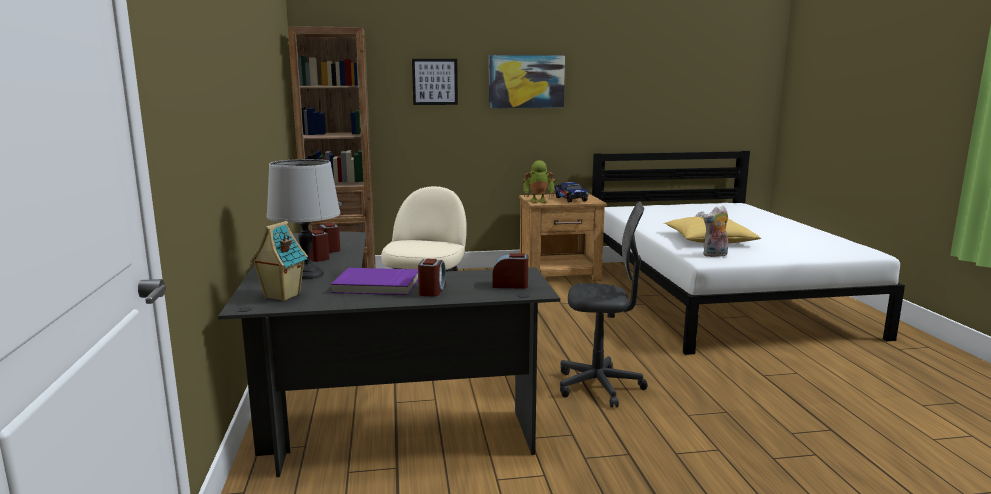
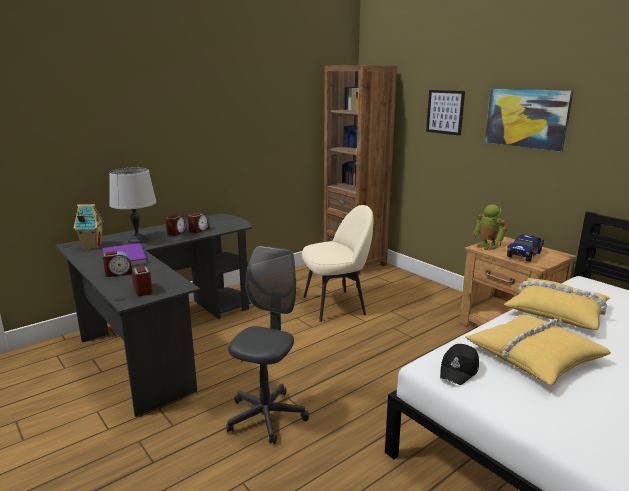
camera: 60 degrees right, 5 degrees up
grey office chair [560,202,648,408] -> grey office chair turned 135 degrees counterclockwise [226,246,309,444]
plush toy [703,206,728,257] -> black cap [440,344,479,385]
none -> yellow pillow [504,278,610,330]

